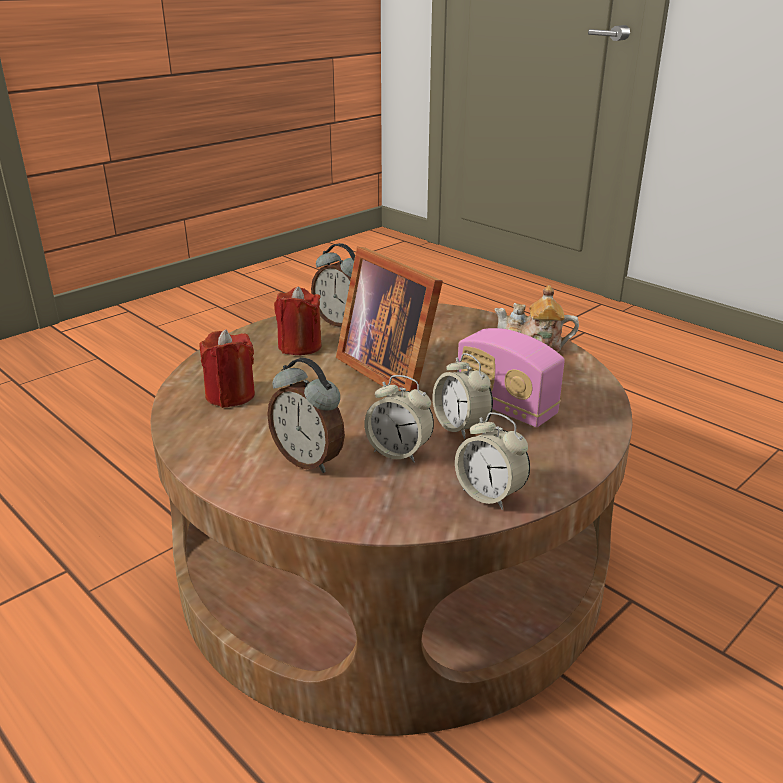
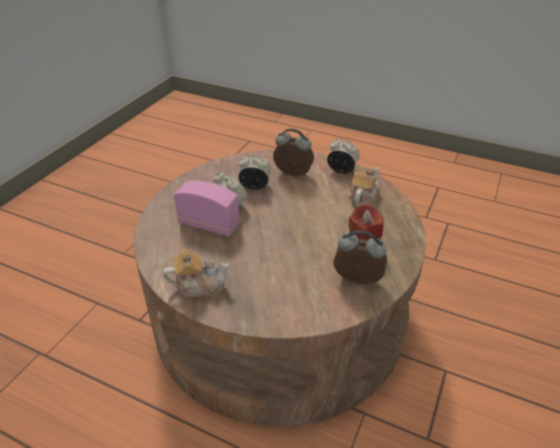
camera: 160 degrees right, 10 degrees up
red candle [200,329,255,408] -> teapot [349,167,381,207]
picture frame [336,247,443,391] -> none
alarm clock [455,412,530,510] -> alarm clock moved to [327,138,359,173]

